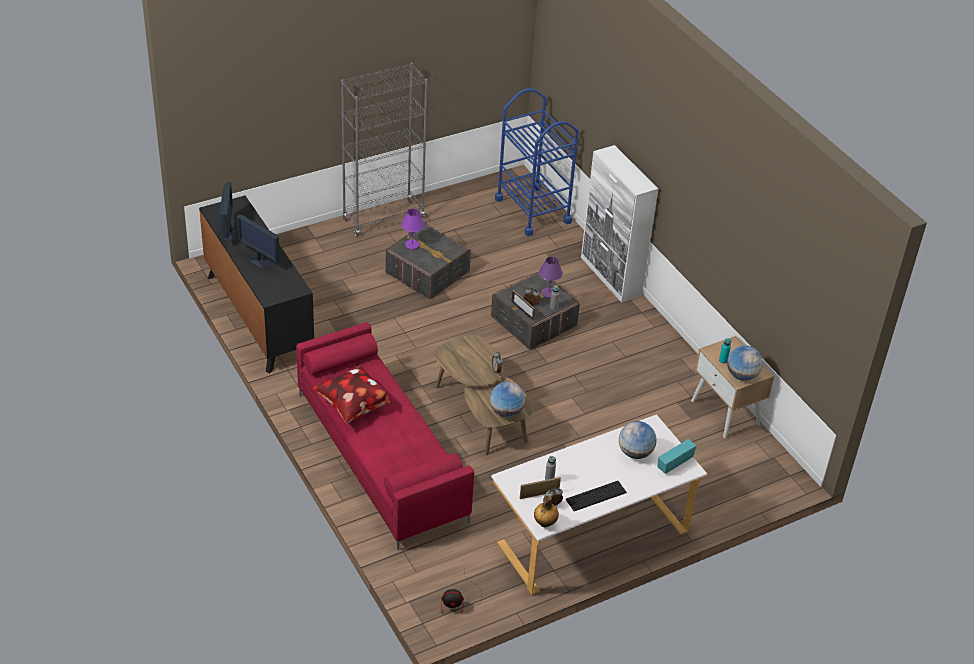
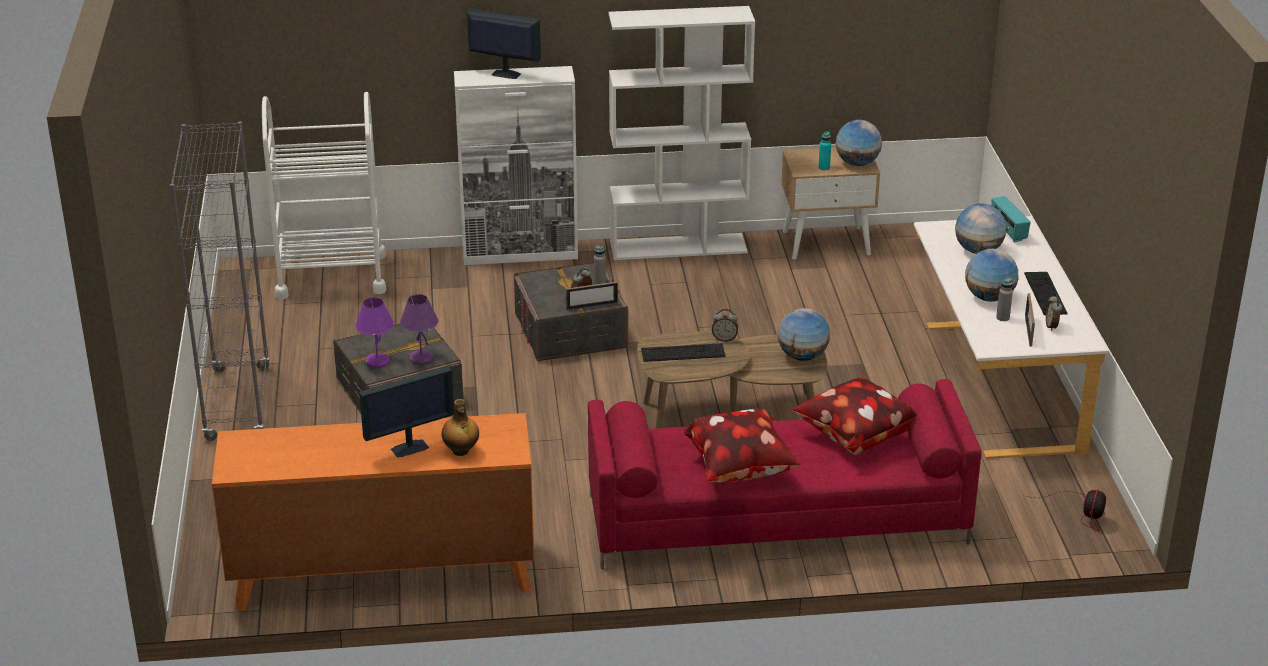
camera: 65 degrees left, 10 degrees down
black dresser [199,196,314,373] -> orange dresser [212,413,534,612]
monitor [219,182,236,240] -> monitor moved to [467,9,541,79]
blue cart [495,88,579,236] -> white cart [262,92,386,299]
bottle [534,495,559,527] -> bottle moved to [442,399,479,456]
purple table lamp [539,257,563,298] -> purple table lamp moved to [400,294,438,364]
none -> white bookcase [609,6,755,260]
none -> keyboard [641,343,726,362]
none -> pillow [792,377,917,455]
none -> globe [965,249,1018,302]

